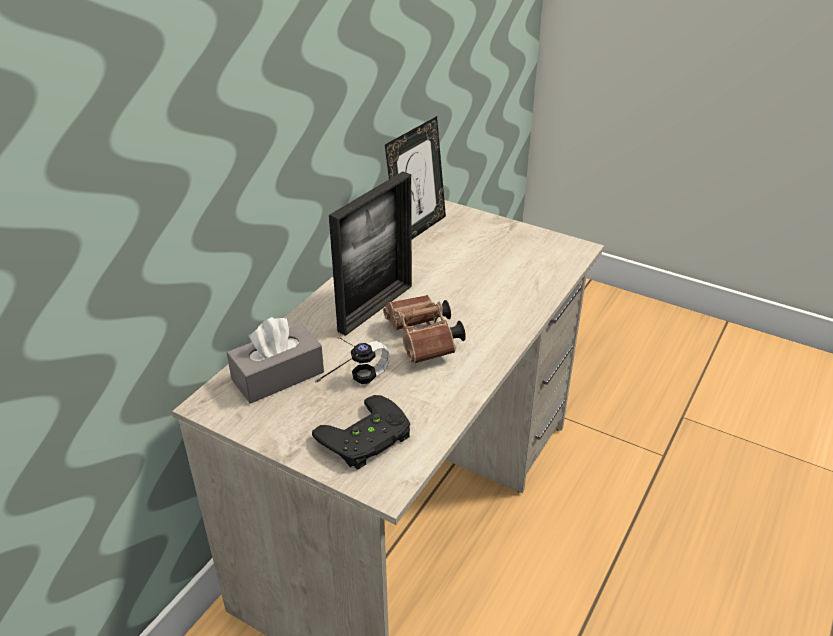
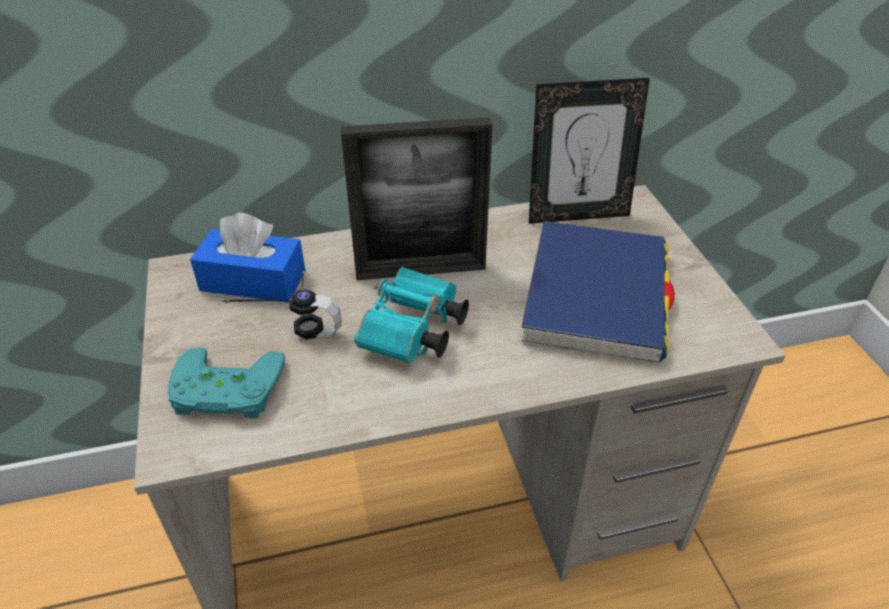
camera: 45 degrees right, 5 degrees up
grey tissue box [227,317,324,404] -> blue tissue box [190,213,305,303]
black game controller [312,395,410,470] -> turquoise game controller [168,348,285,419]
brown binoculars [383,295,466,364] -> turquoise binoculars [354,267,469,363]
none -> blue book [521,221,675,363]

